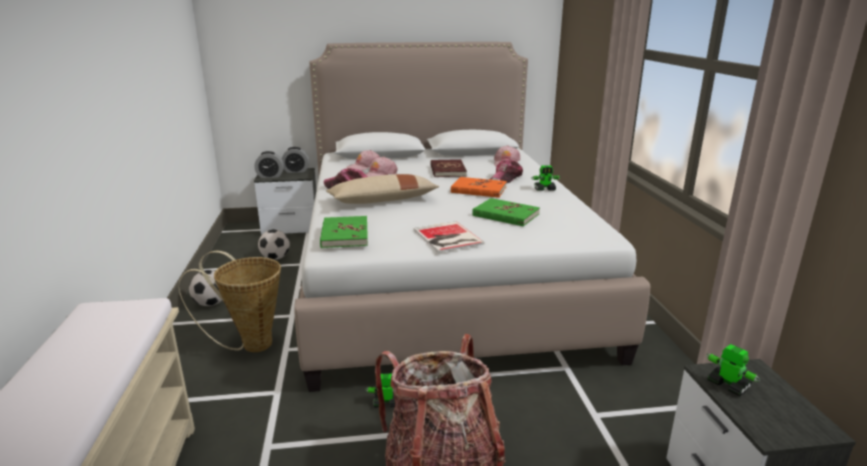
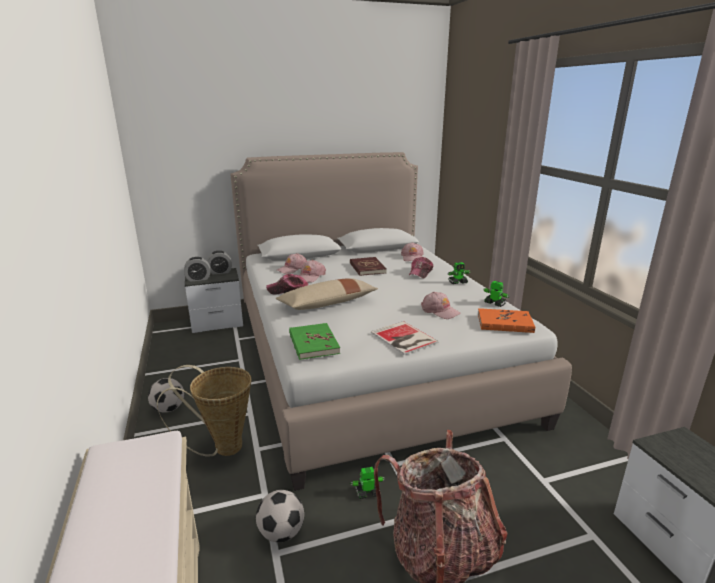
camera: 10 degrees left, 0 degrees up
football [258,229,290,260] -> football moved to [256,490,304,543]
orange book [451,177,507,198] -> orange book moved to [478,308,535,333]
green book [472,198,540,226] -> pink cap [421,292,461,319]
toy robot [707,344,760,396] -> toy robot moved to [484,281,509,307]

